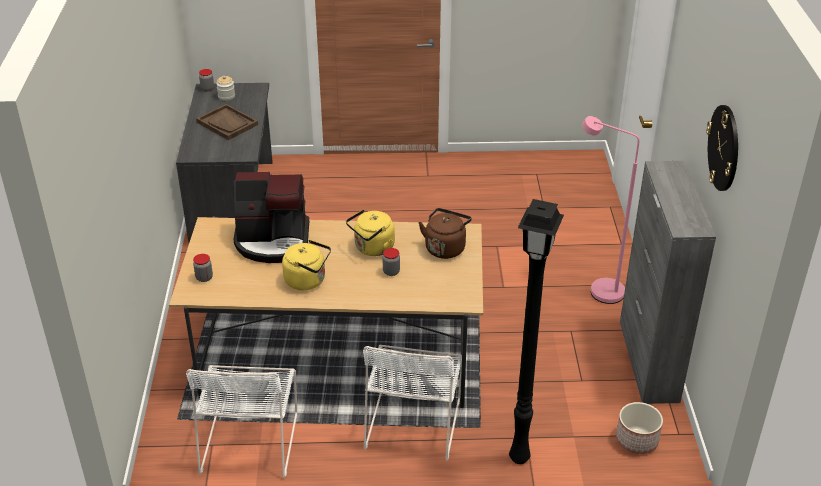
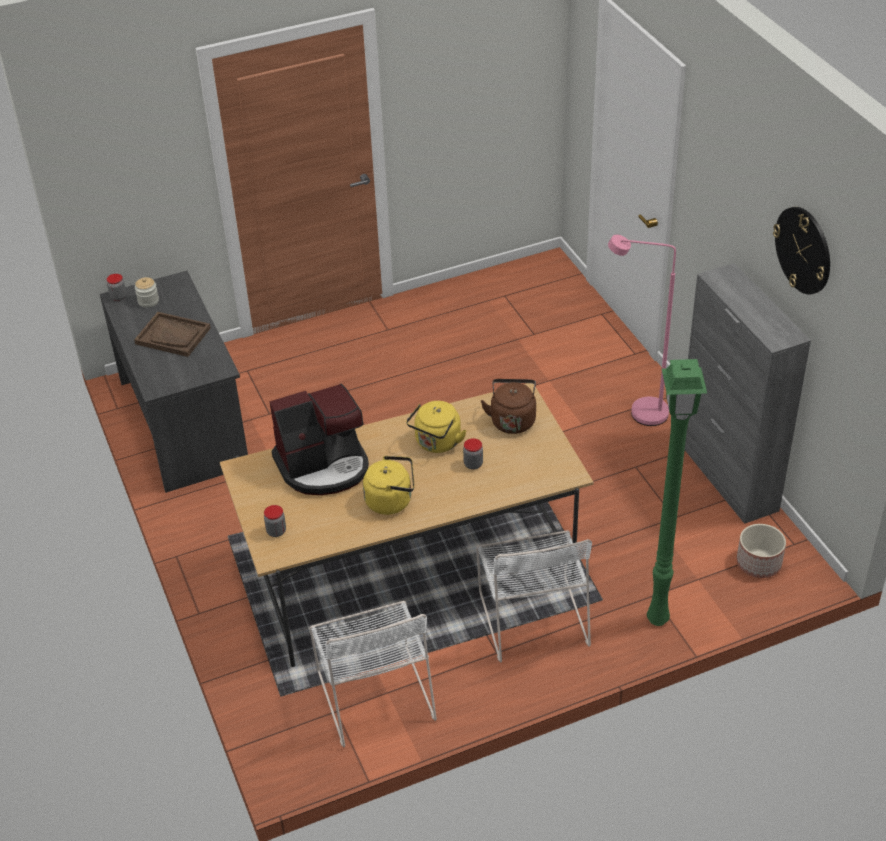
camera: 20 degrees left, 5 degrees up
black floor lamp [509,199,564,464] -> green floor lamp [647,359,707,626]

